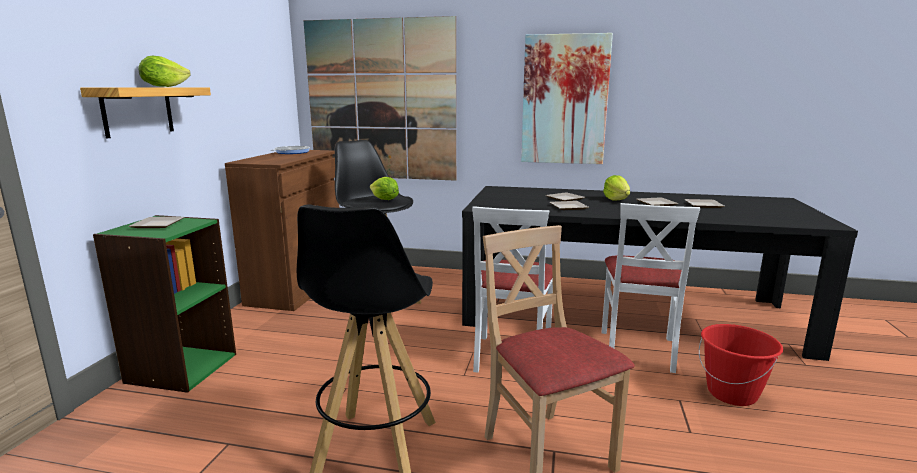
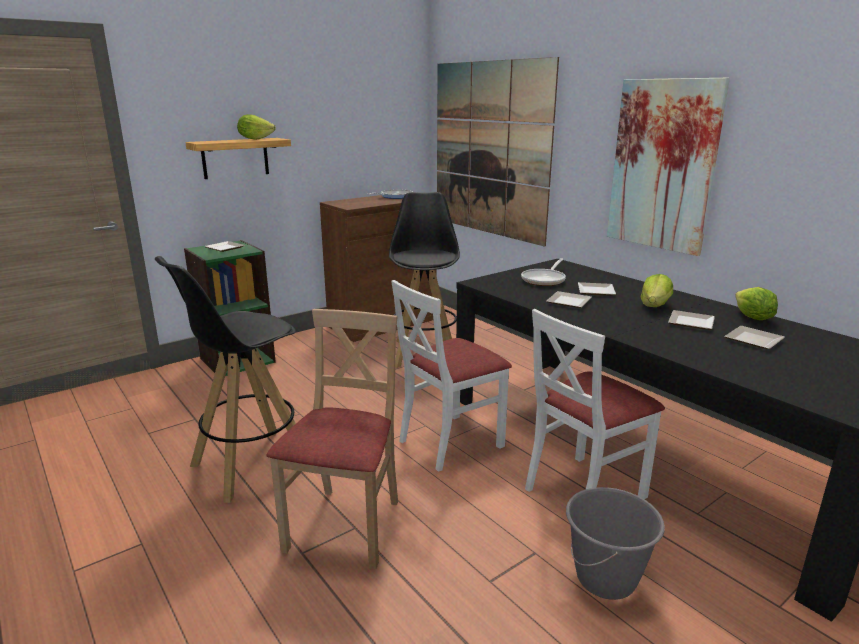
camera: 40 degrees right, 5 degrees up
lettuce [370,177,399,200] -> lettuce moved to [735,287,778,320]
red bucket [699,324,783,406] -> grey bucket [566,487,665,600]
none -> frying pan [521,258,566,286]

